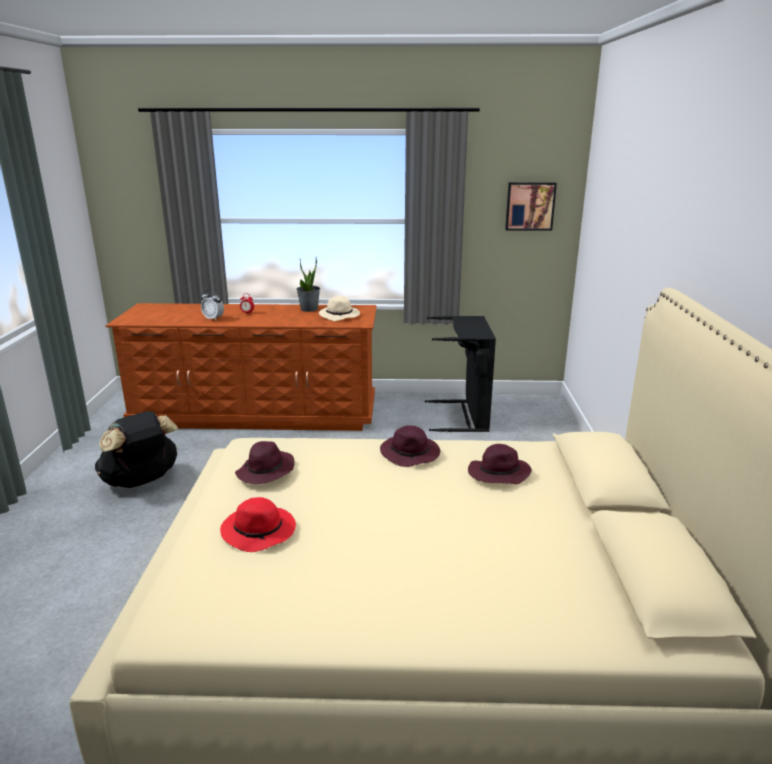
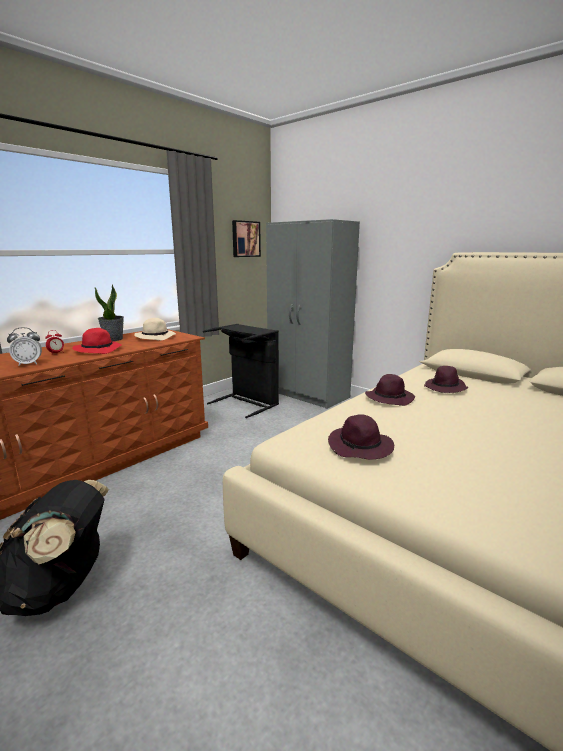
camera: 50 degrees left, 5 degrees down
red hat [220,497,296,552] -> red hat moved to [72,328,122,354]
none -> grey wardrobe [266,219,360,409]

